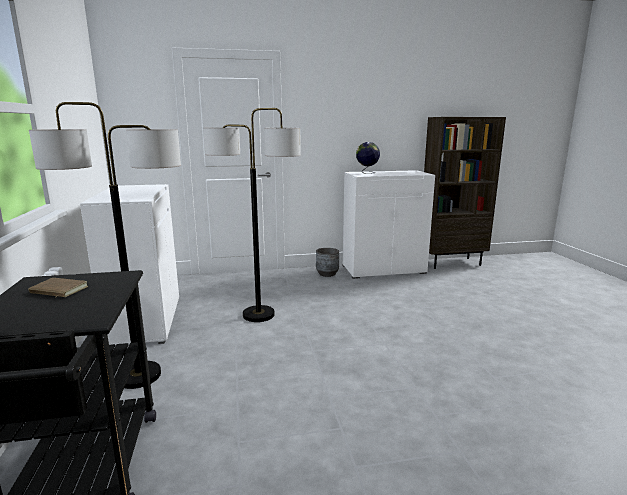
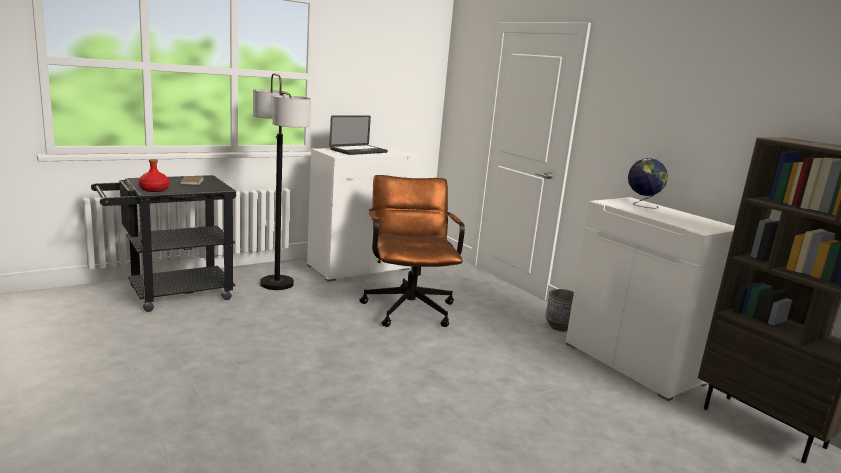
camera: 65 degrees right, 0 degrees up
floor lamp [203,108,301,322] -> brown office chair [359,175,465,327]
none -> red bottle [138,159,170,192]
none -> laptop [330,115,388,155]

